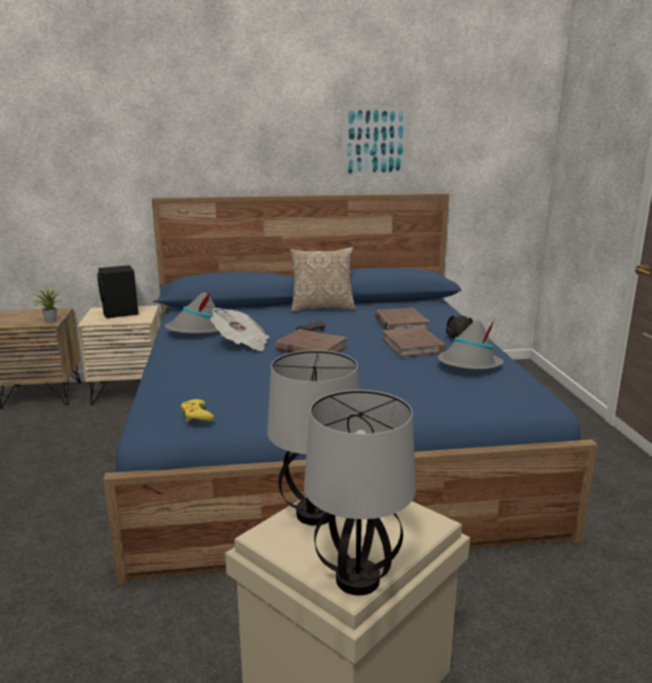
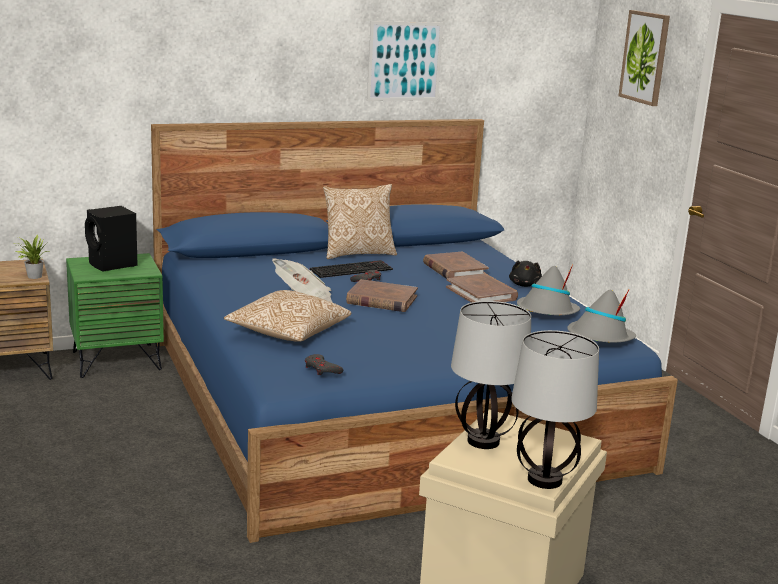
camera: 15 degrees left, 0 degrees up
beige nightstand [78,305,160,405] -> green nightstand [66,253,164,378]
grey hat [165,291,219,333] -> grey hat moved to [567,290,636,343]
yellow game controller [181,399,214,421] -> grey game controller [305,354,343,375]
none -> pillow [224,290,352,342]
none -> keyboard [310,260,393,278]
none -> picture [618,10,670,106]

